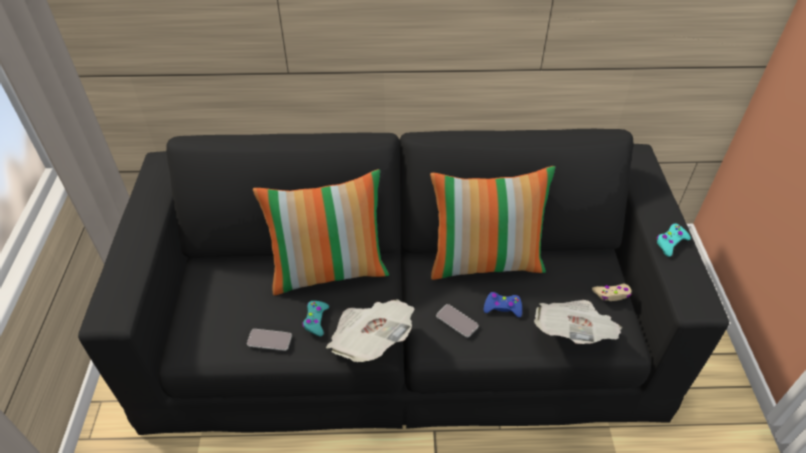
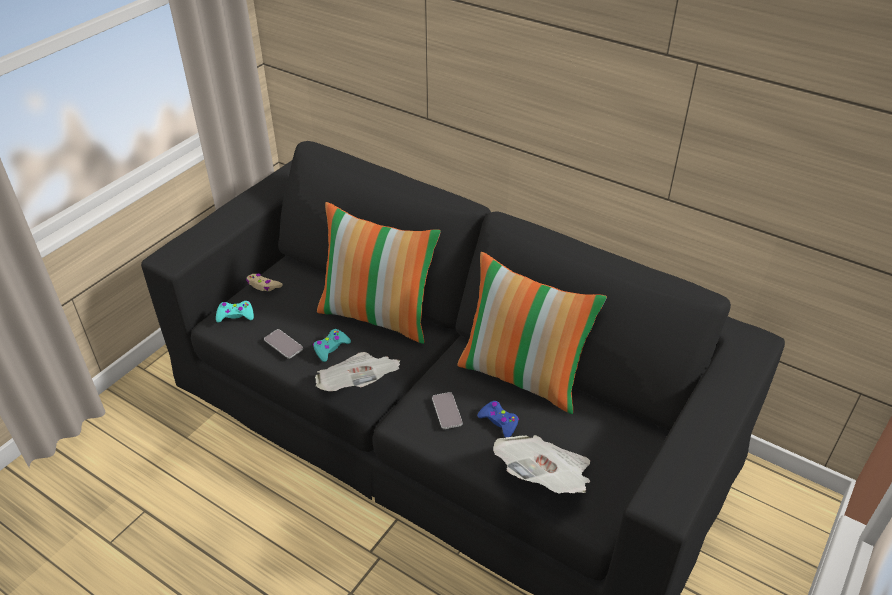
camera: 35 degrees right, 5 degrees down
beige game controller [592,284,632,301] -> beige game controller moved to [246,274,283,291]
turquoise game controller [656,224,691,257] -> turquoise game controller moved to [216,301,254,322]

